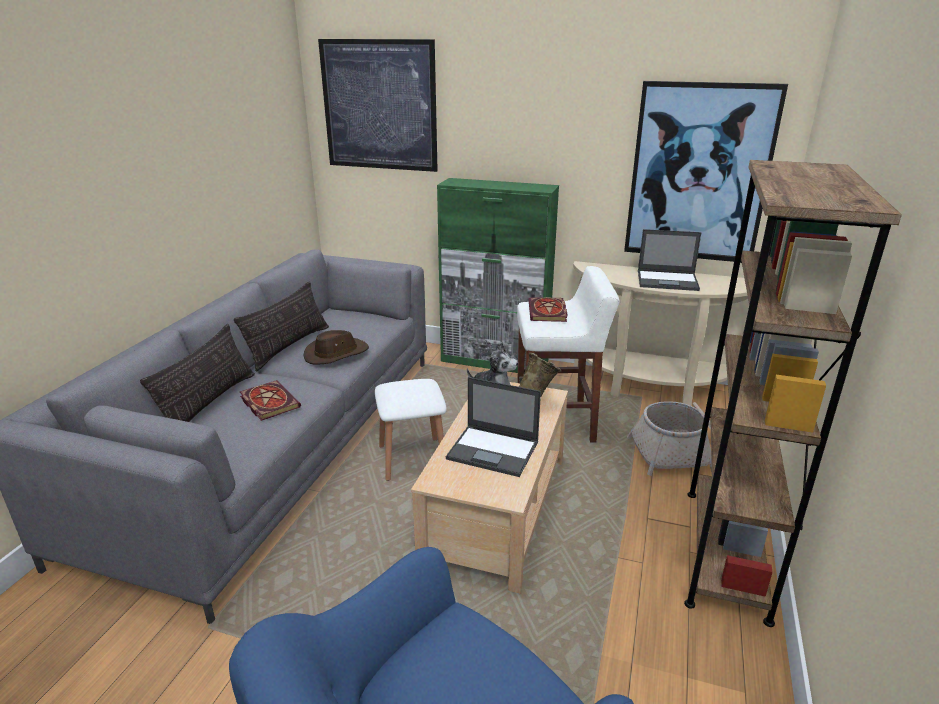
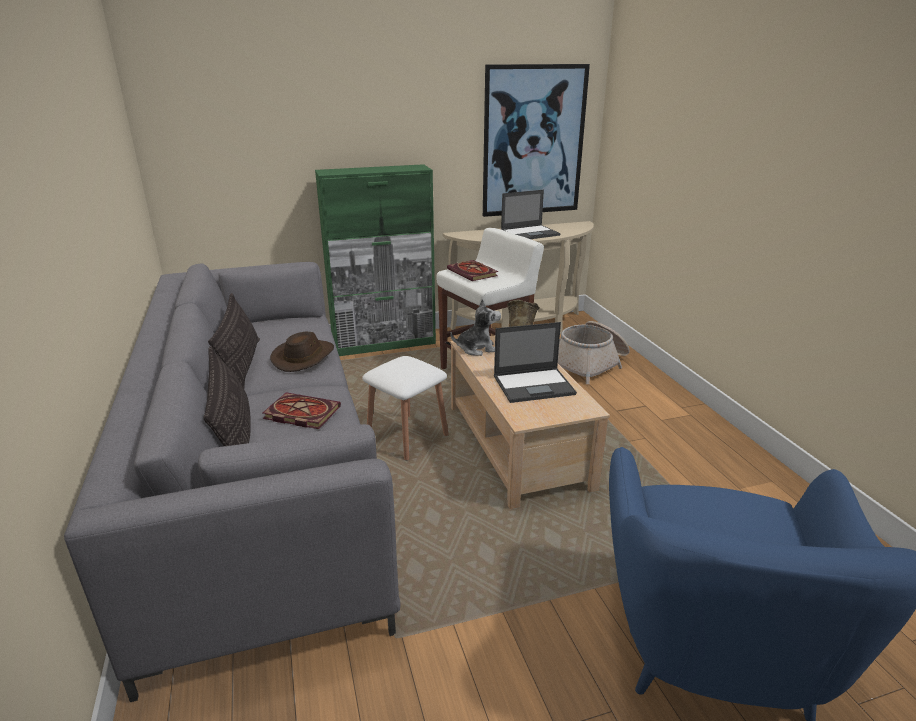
camera: 35 degrees left, 0 degrees up
picture [318,39,438,172] -> none
brown bookcase [684,160,902,627] -> none

